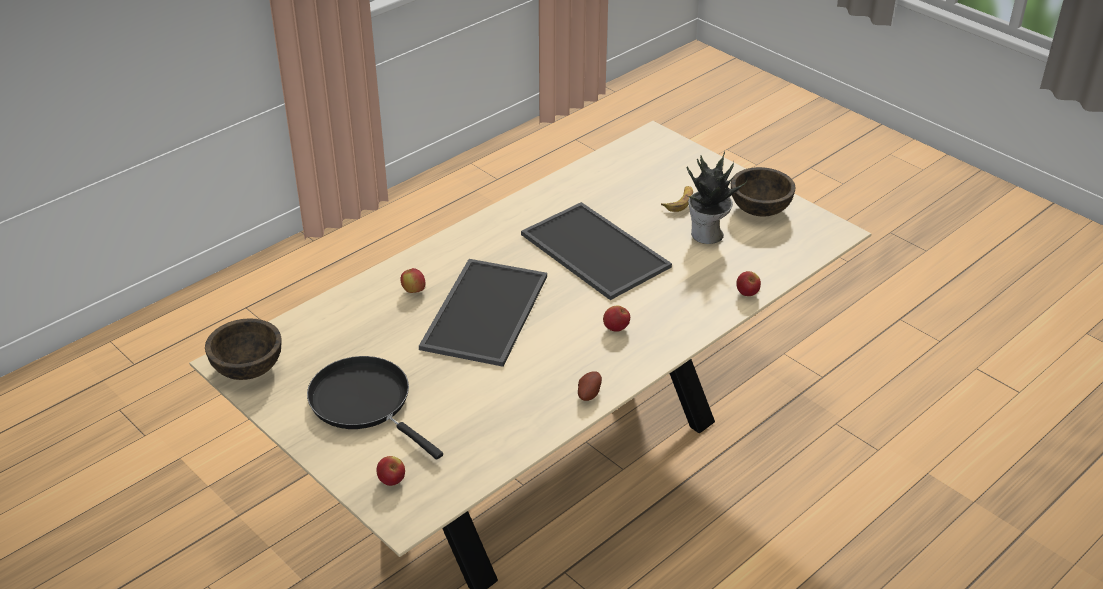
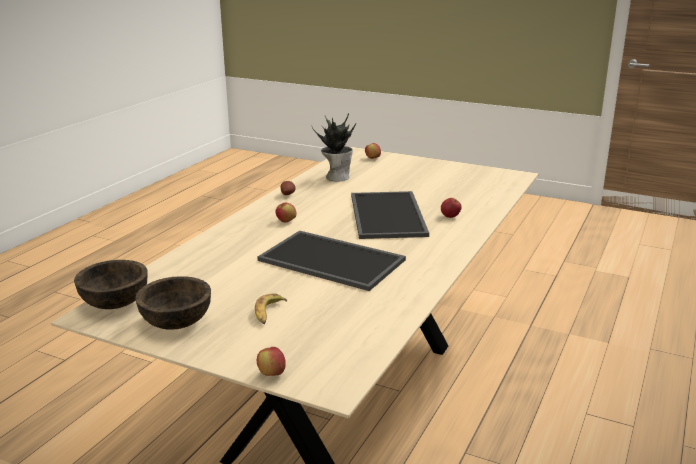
camera: 160 degrees right, 15 degrees down
brown bowl [205,318,281,380] -> brown bowl moved to [74,260,147,309]
black frying pan [307,356,443,460] -> none
potted plant [687,151,748,244] -> potted plant moved to [312,113,356,182]
apple [736,271,761,296] -> apple moved to [257,347,286,376]

